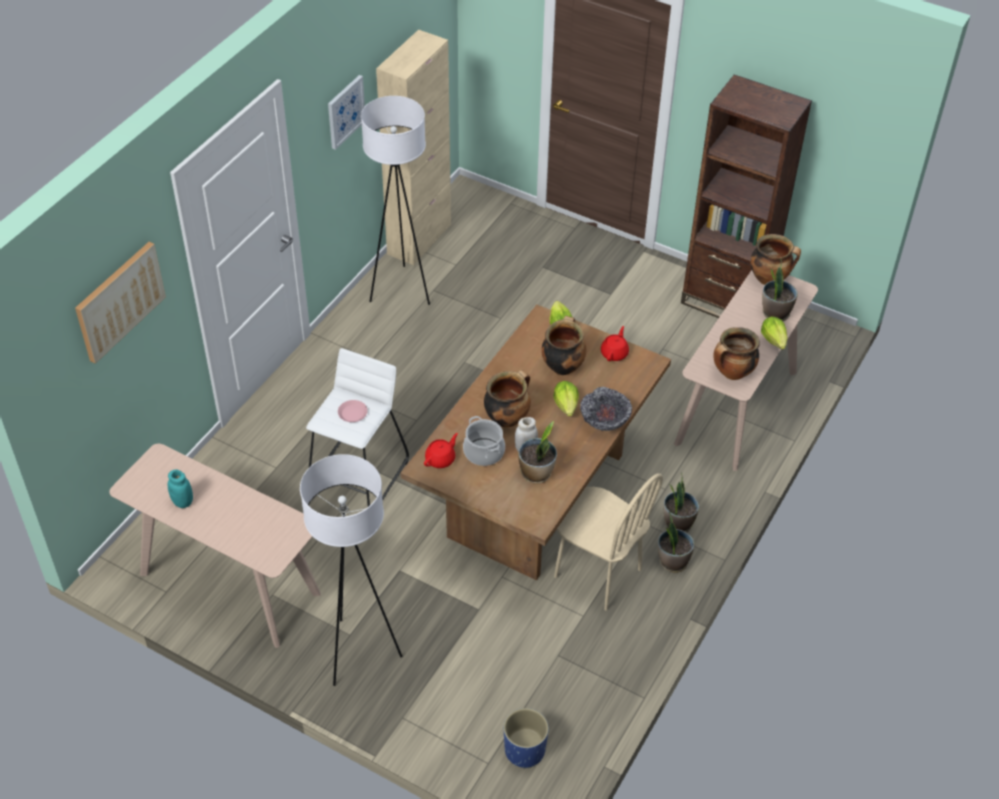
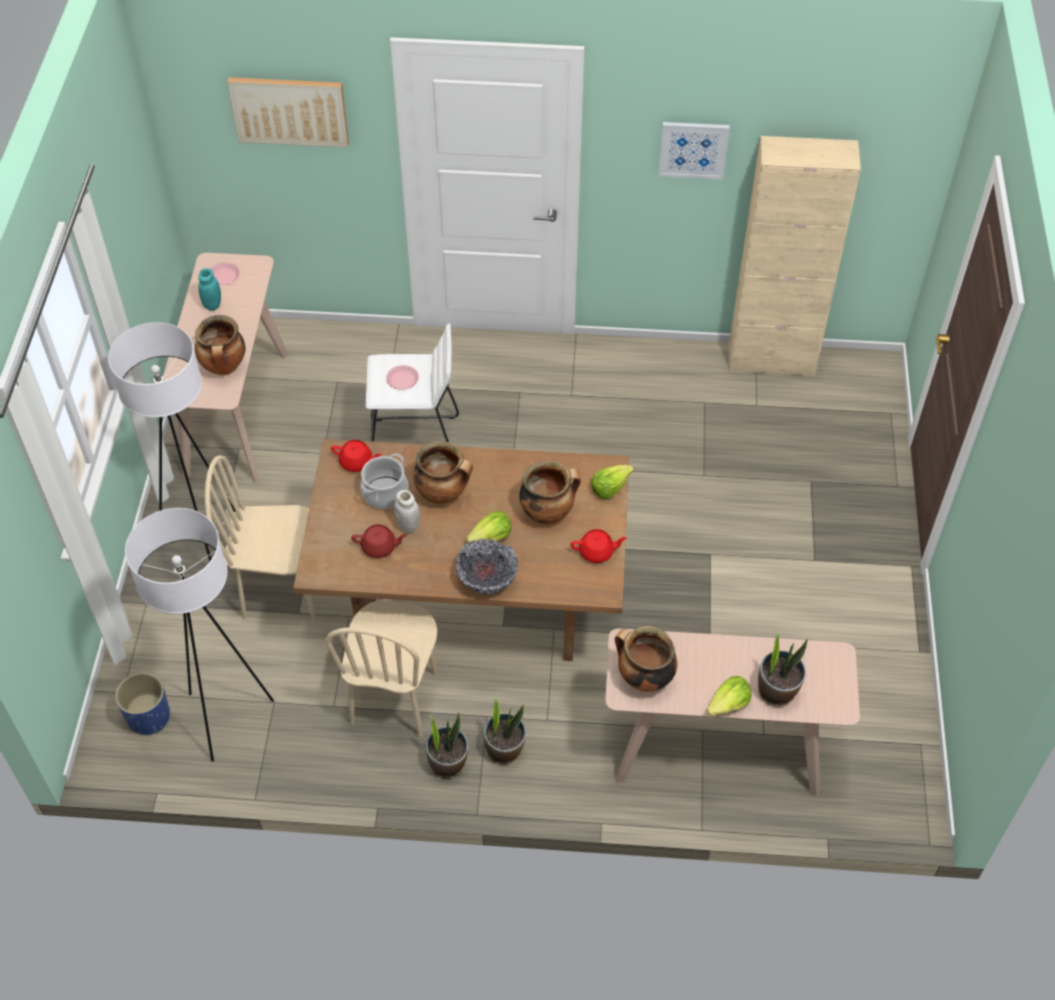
camera: 65 degrees right, 5 degrees up
white floor lamp [361,96,430,305] -> white floor lamp moved to [125,508,274,762]
potted plant [518,421,557,484] -> red teapot [351,524,407,558]
brown bookcase [681,75,812,318] -> none
cooking pot [750,234,801,285] -> cooking pot moved to [195,315,245,375]
none -> beige chair [205,455,316,621]
none -> pink plate [211,263,240,285]

